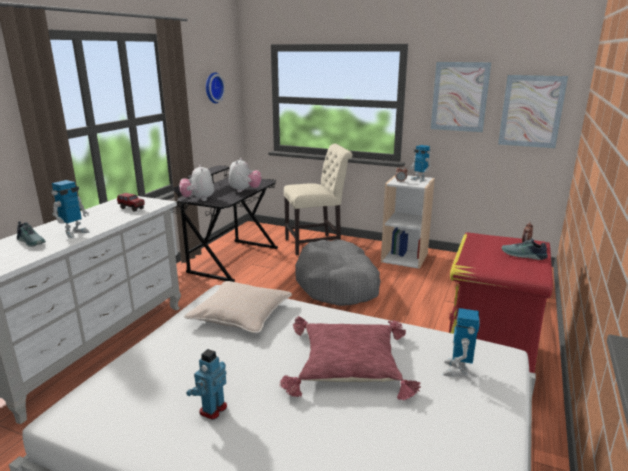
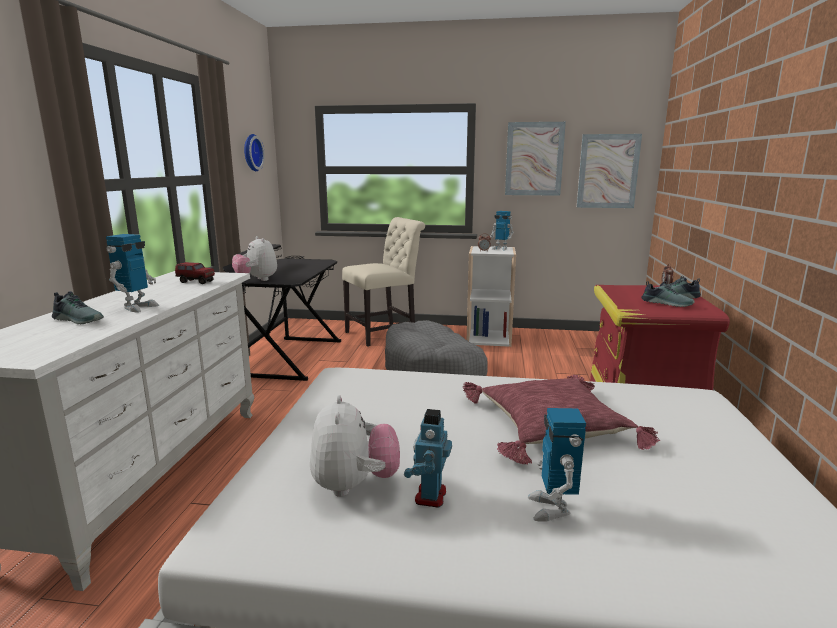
camera: 15 degrees left, 5 degrees down
beige pillow [184,281,292,333] -> none
plush toy [229,158,262,192] -> plush toy moved to [310,395,400,497]
toy robot [443,308,479,377] -> toy robot moved to [528,408,586,522]
none -> shoe [641,281,695,307]

